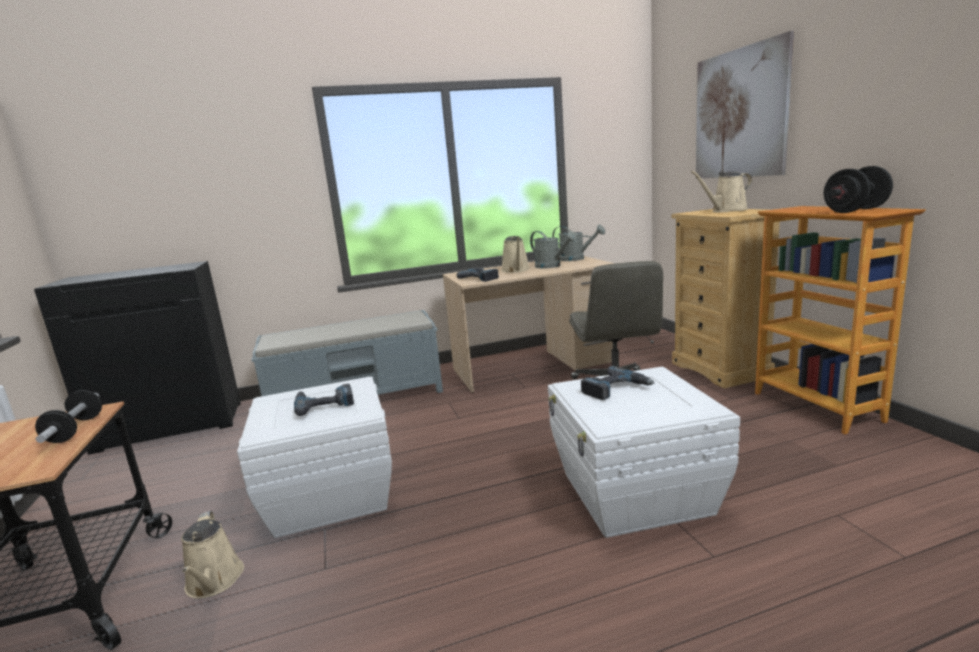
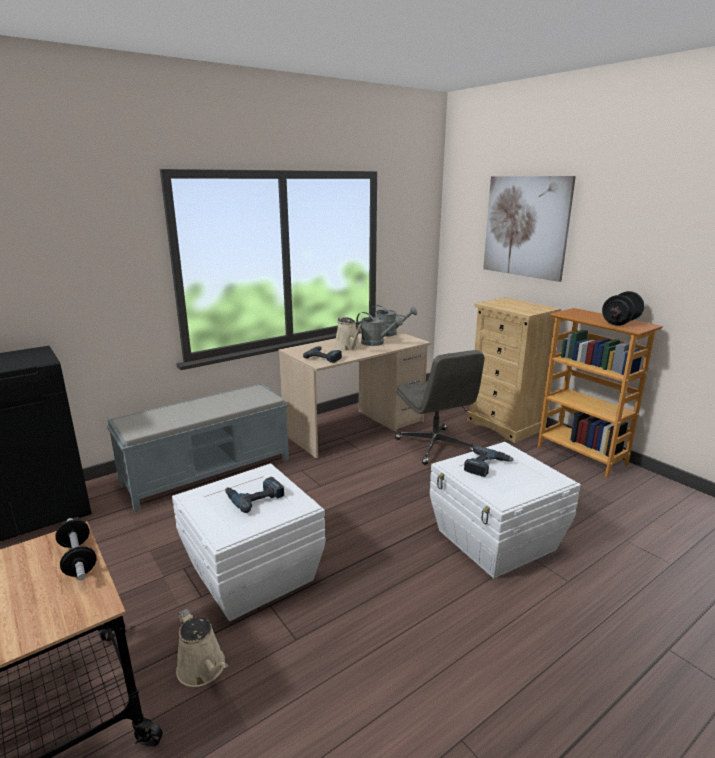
camera: 20 degrees left, 5 degrees up
beige watering can [690,171,752,213] -> none

